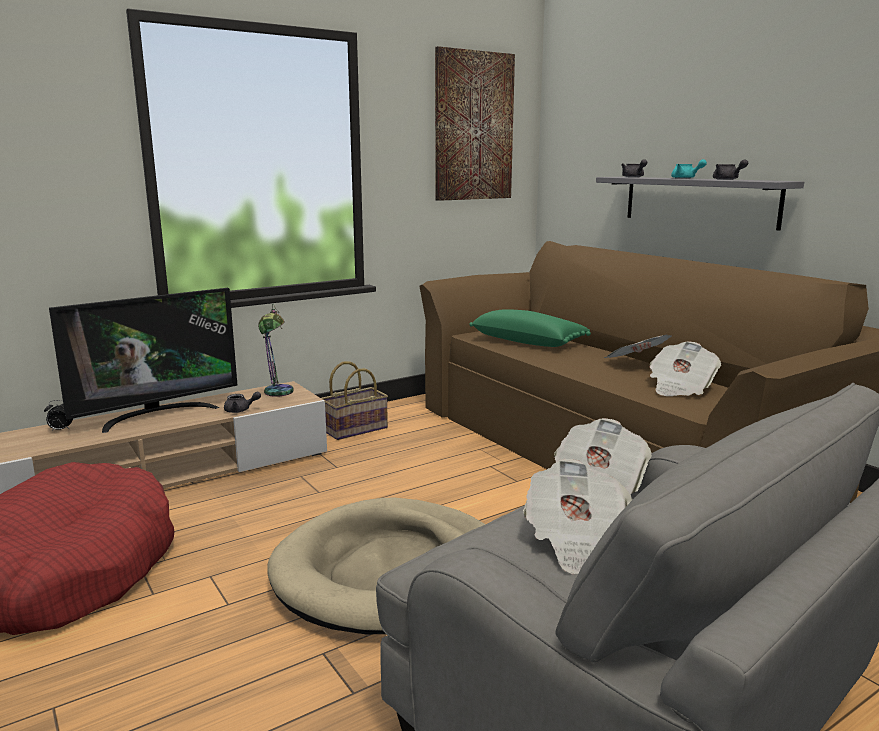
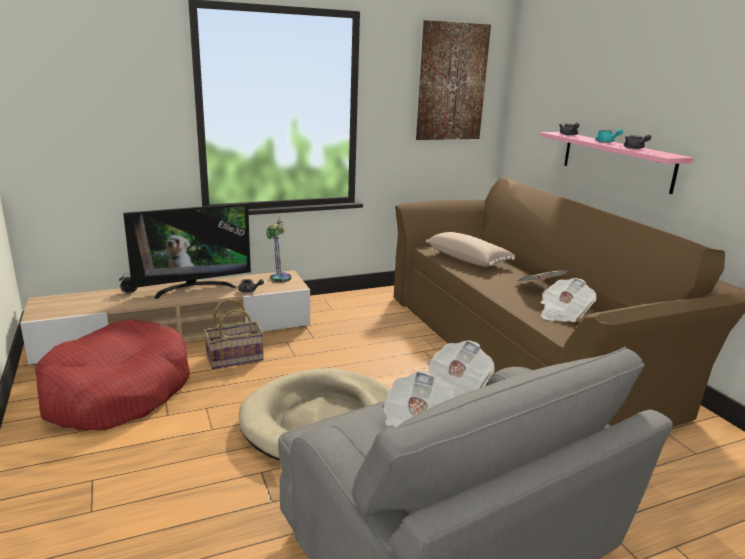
camera: 10 degrees right, 5 degrees up
basket [321,361,388,440] -> basket moved to [204,299,264,369]
green pillow [469,309,591,347] -> beige pillow [426,232,515,267]
grey shelf [596,177,804,231] -> pink shelf [540,132,694,194]

